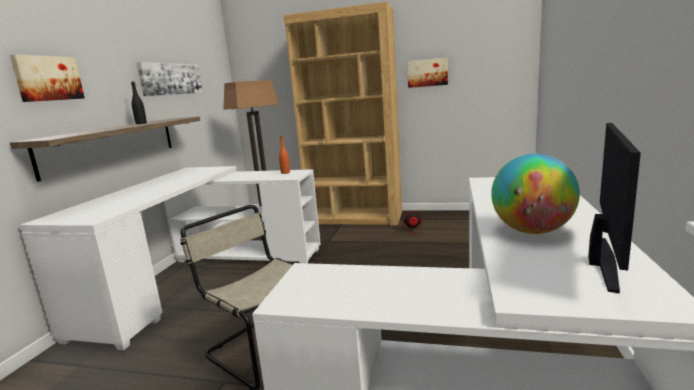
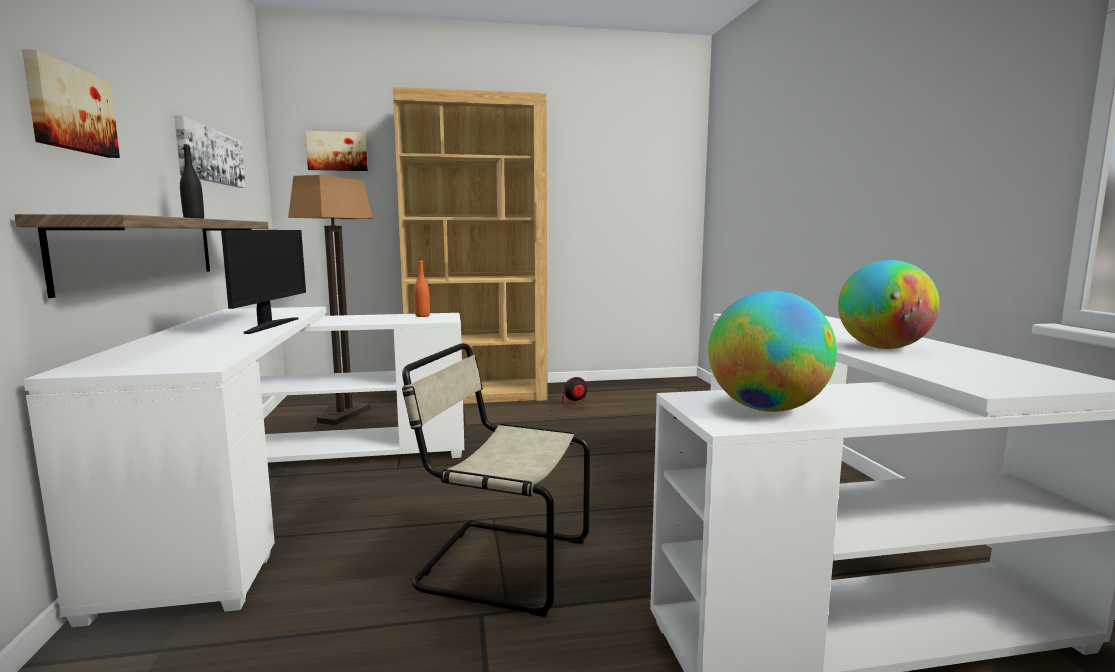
camera: 25 degrees left, 5 degrees down
picture [407,58,448,88] -> picture moved to [305,131,368,171]
monitor [588,123,641,293] -> monitor moved to [221,230,306,334]
none -> globe [708,291,837,412]

